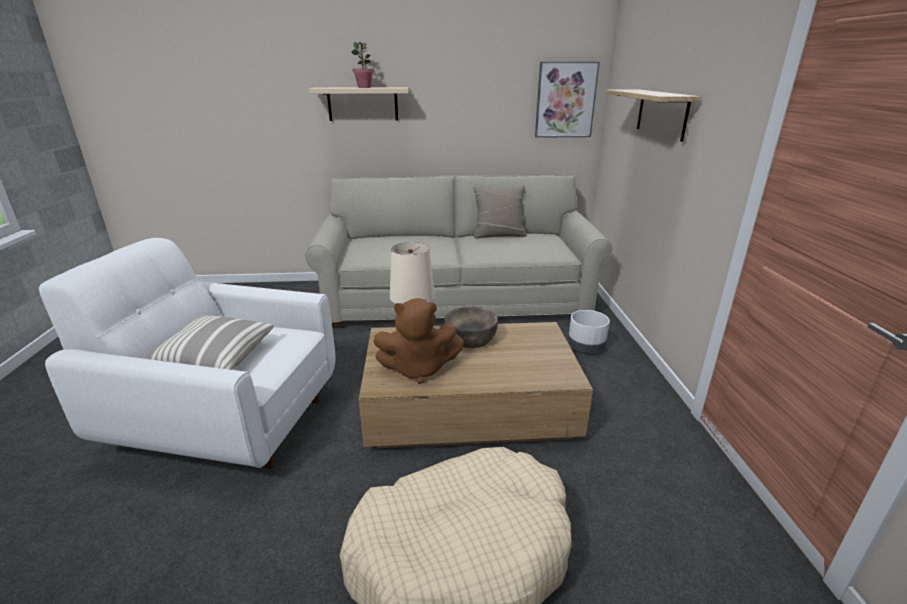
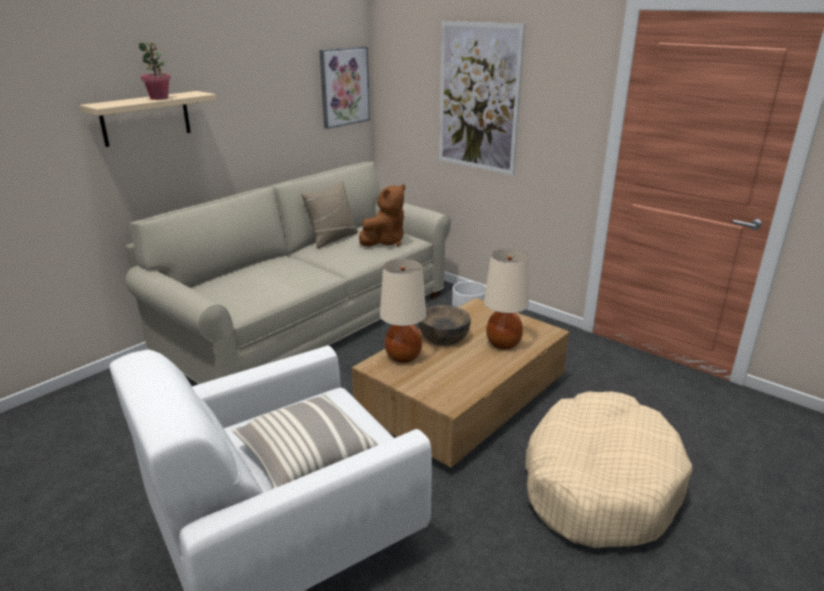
camera: 45 degrees left, 0 degrees up
brown plush toy [373,298,464,384] -> brown plush toy moved to [359,184,405,247]
shelf [606,89,701,142] -> picture [439,21,525,175]
none -> beige table lamp [484,249,529,349]

